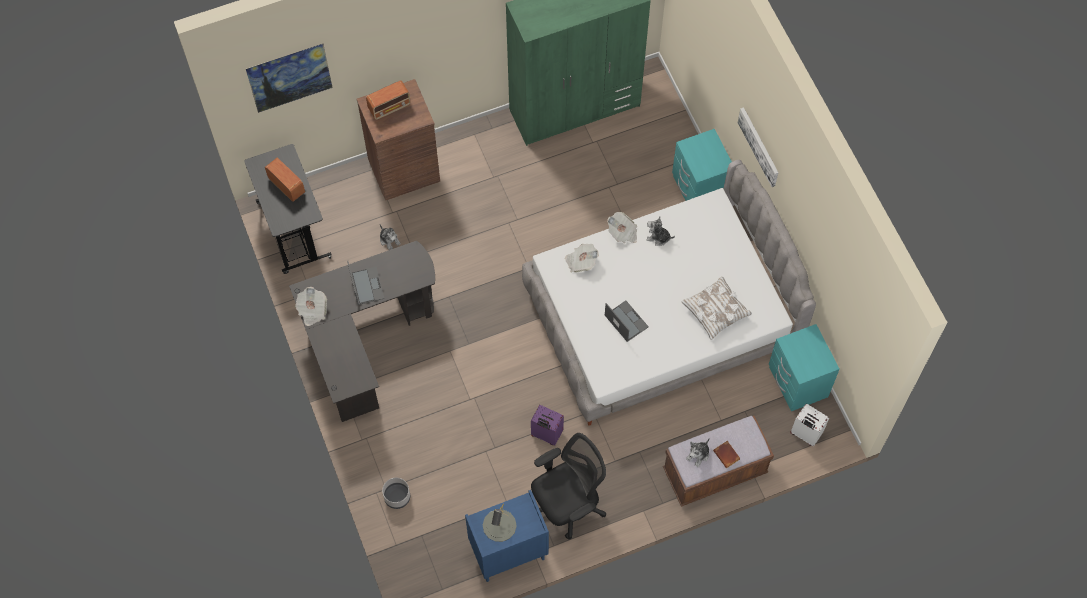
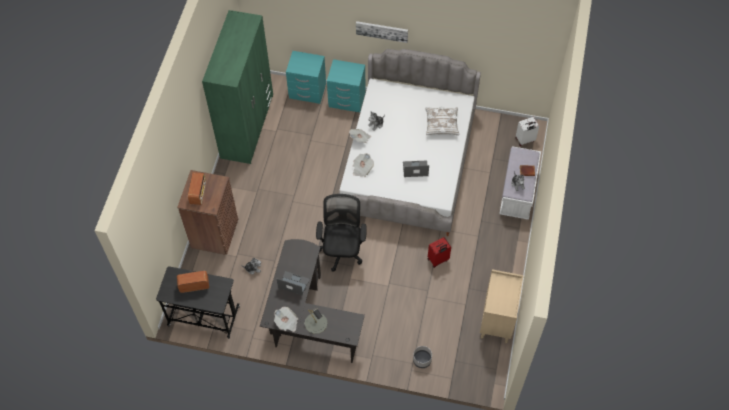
camera: 55 degrees left, 5 degrees down
picture [246,44,333,113] -> none
blue cabinet [465,490,549,582] -> beige cabinet [480,269,524,343]
grey table lamp [483,503,517,542] -> grey table lamp moved to [305,308,328,334]
purple suitcase [531,405,564,445] -> red suitcase [428,237,451,268]
black office chair [531,433,606,539] -> black office chair moved to [316,194,367,272]
brown bench [663,416,774,507] -> white bench [499,146,541,220]
turquoise nightstand [769,324,839,411] -> turquoise nightstand moved to [286,51,326,104]

